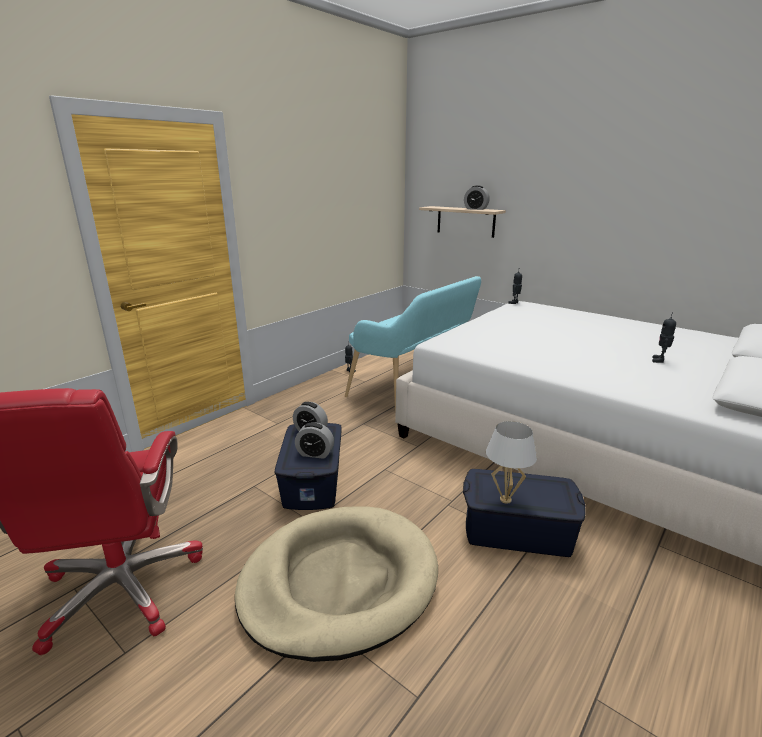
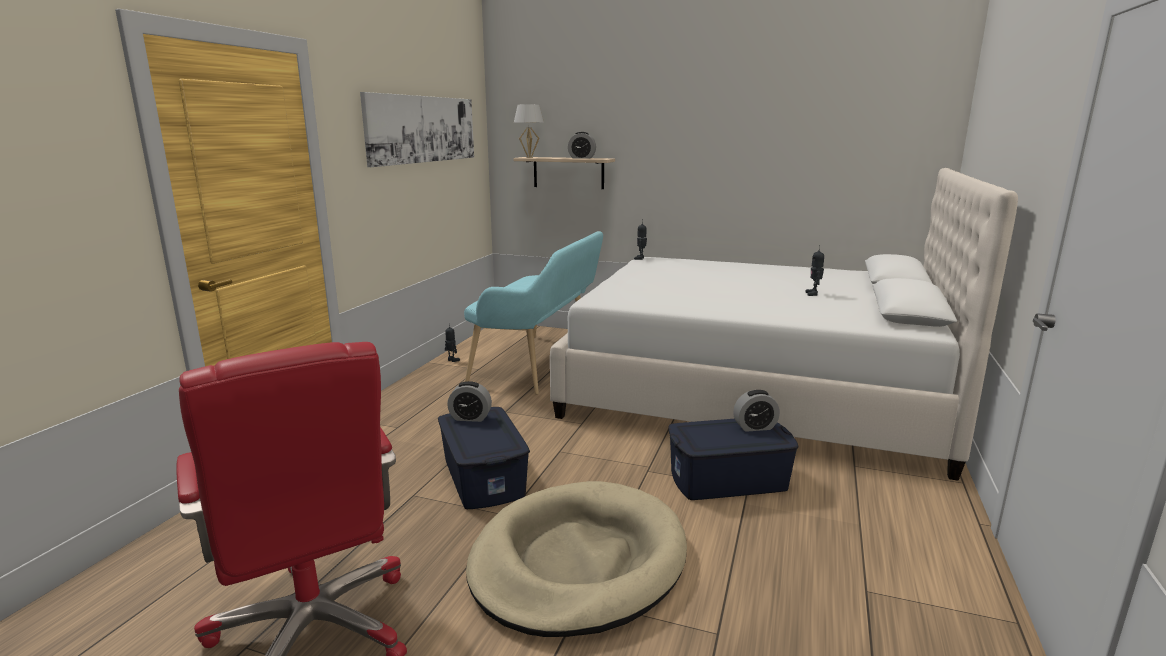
camera: 20 degrees left, 5 degrees down
alarm clock [295,422,334,459] -> alarm clock moved to [733,390,780,432]
white table lamp [486,421,537,504] -> white table lamp moved to [514,104,544,158]
none -> picture [360,92,474,167]

